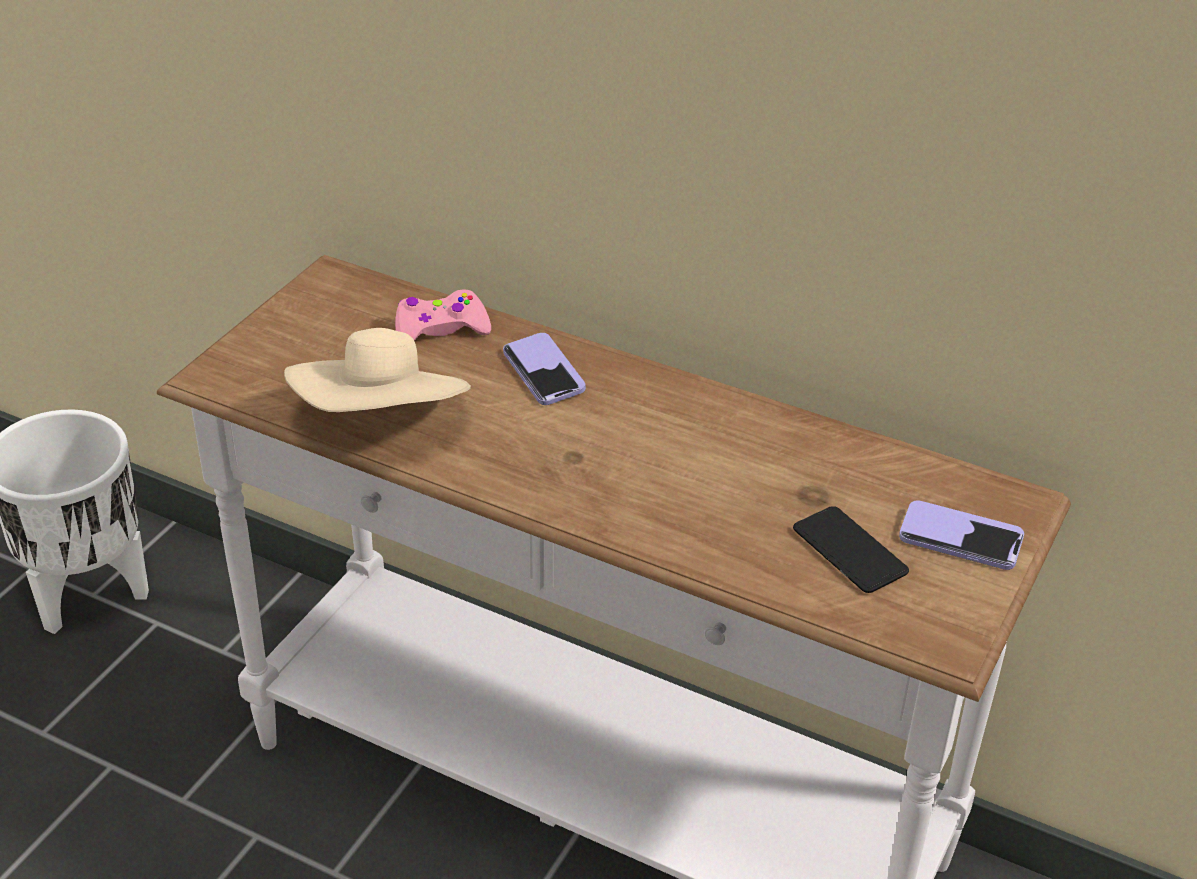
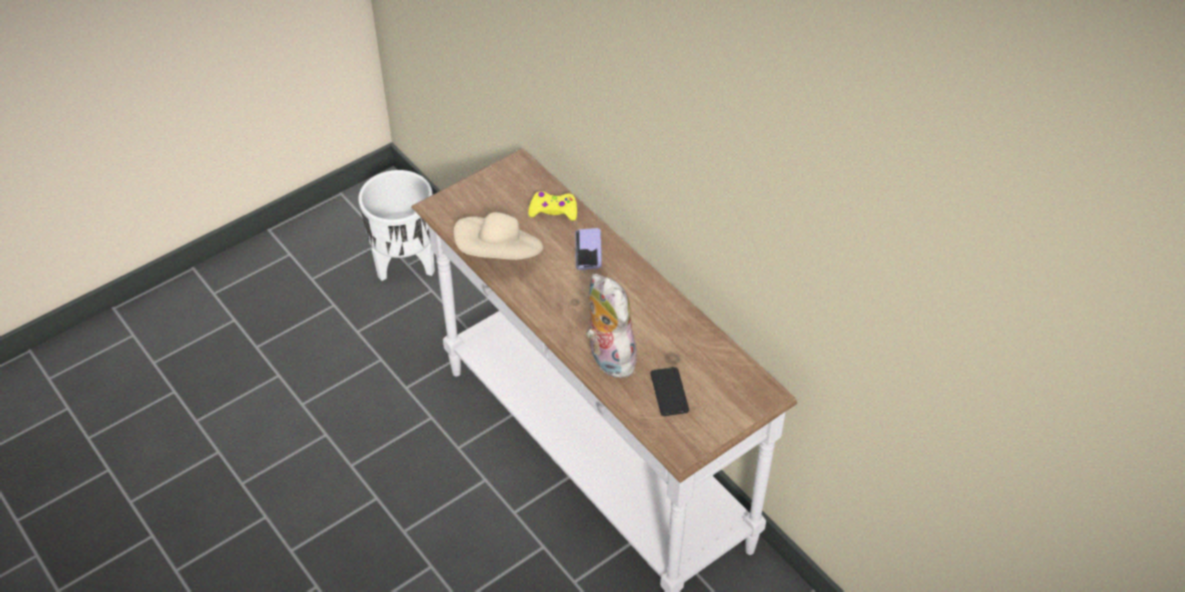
camera: 25 degrees right, 10 degrees up
pink game controller [395,290,491,341] -> yellow game controller [528,191,577,221]
phone [899,500,1024,570] -> none
none -> plush toy [586,274,637,378]

